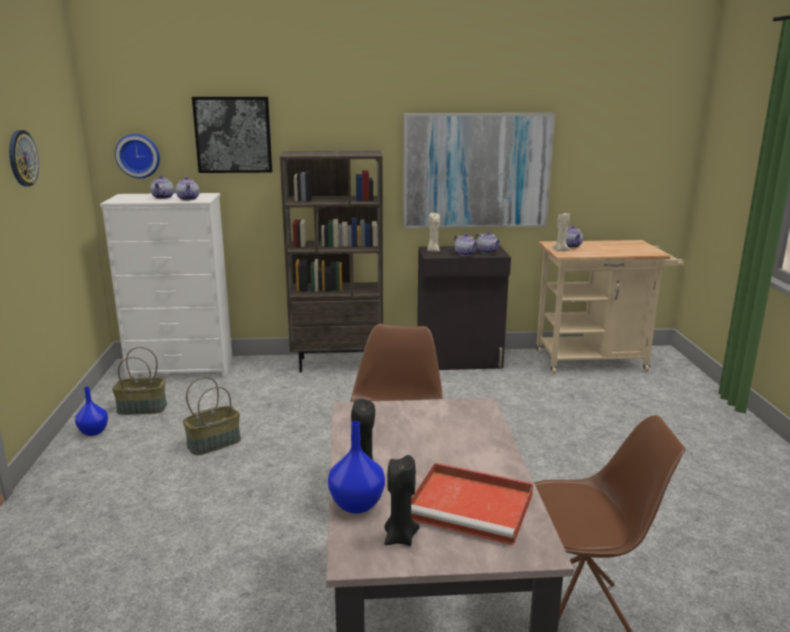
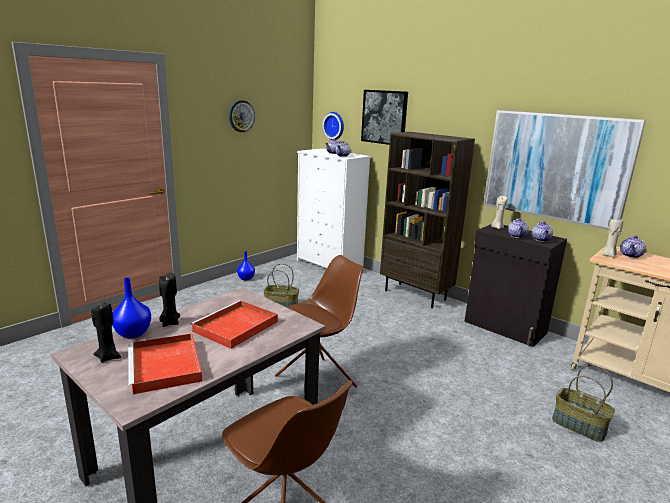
camera: 45 degrees right, 0 degrees up
basket [112,347,167,415] -> basket moved to [552,364,615,442]
none -> red tray [191,300,278,349]

